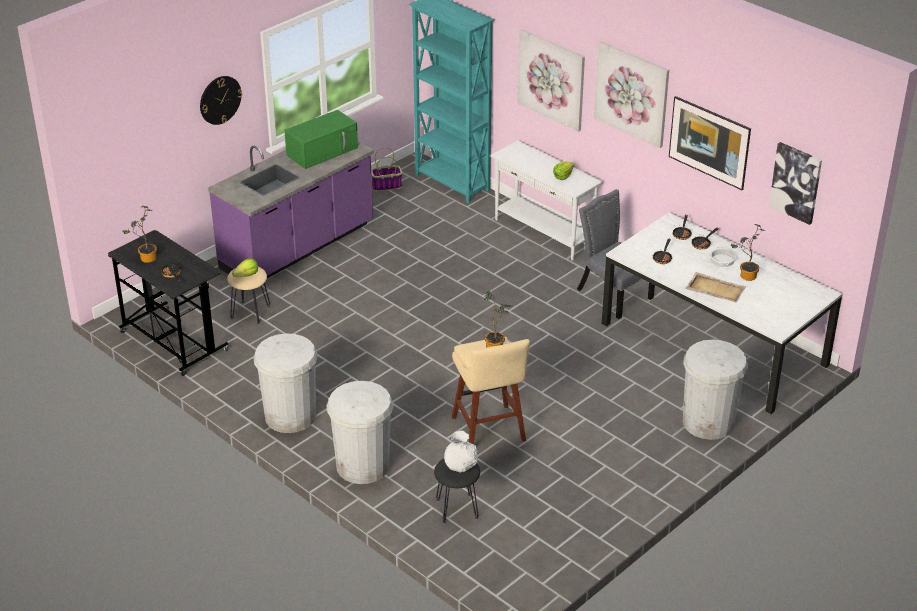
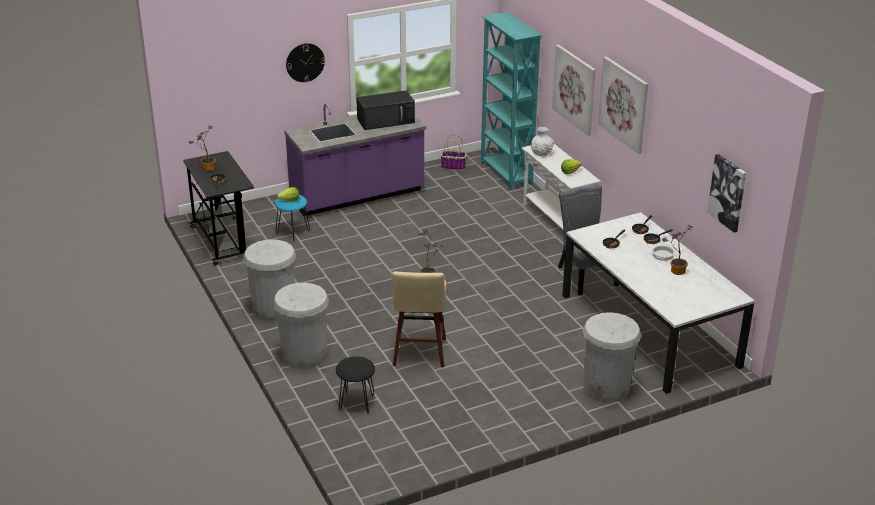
camera: 20 degrees right, 5 degrees down
beige stool [227,267,271,324] -> turquoise stool [275,195,310,242]
green microwave [284,110,358,169] -> black microwave [356,90,415,130]
white vase [444,431,478,473] -> white vase moved to [531,127,554,156]
picture [669,96,751,190] -> none
beige tray [685,272,746,302] -> none

